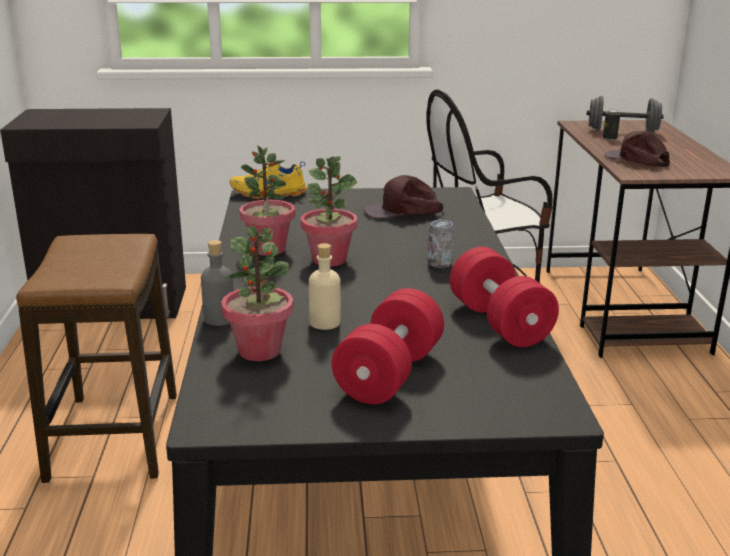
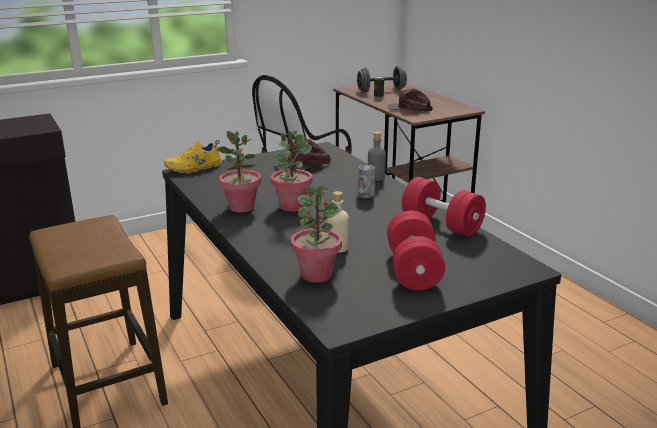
camera: 25 degrees left, 0 degrees up
grey bottle [201,240,234,326] -> grey bottle moved to [368,132,386,181]

